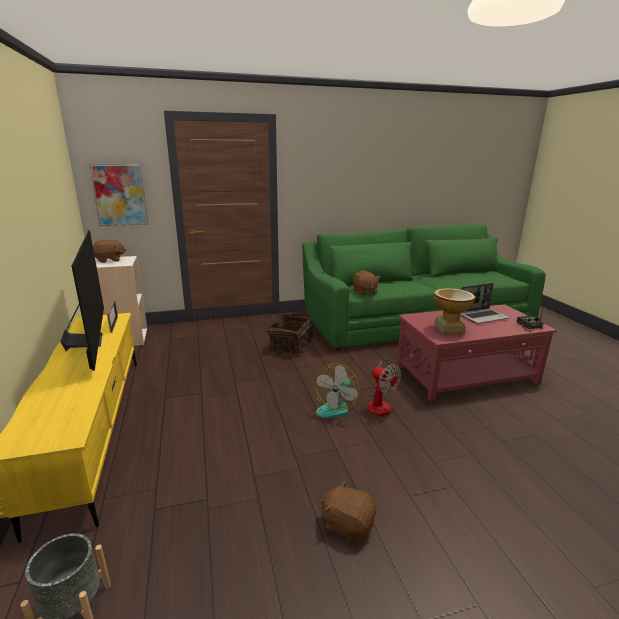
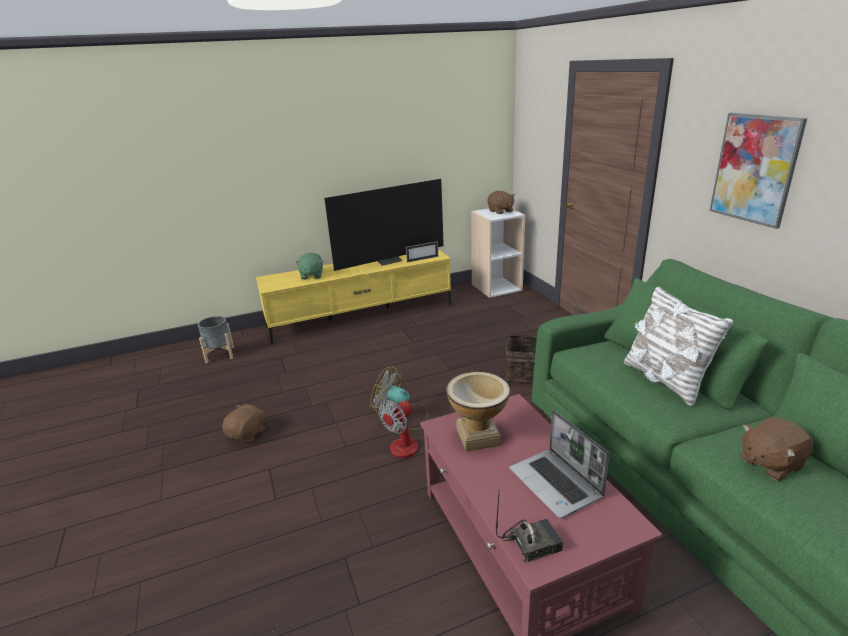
camera: 85 degrees right, 5 degrees up
picture [89,164,148,226] -> picture moved to [710,113,807,229]
brown plush toy [352,270,380,295] -> brown plush toy moved to [740,417,813,481]
none -> green plush toy [296,253,323,280]
none -> white pillow [624,287,733,406]

